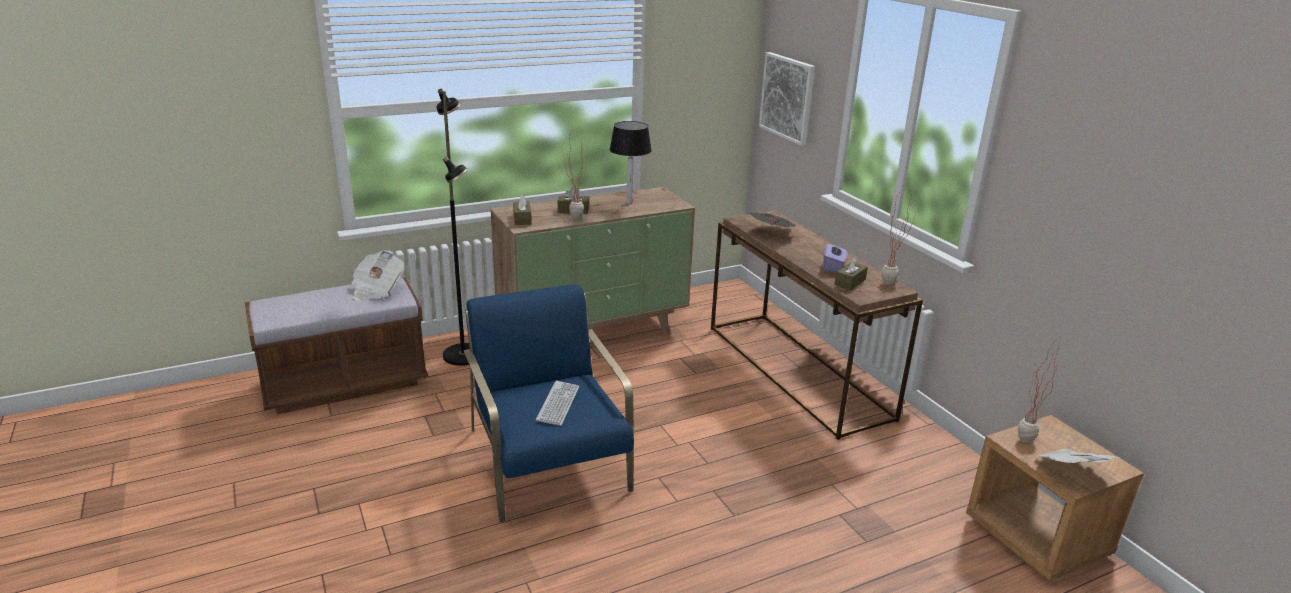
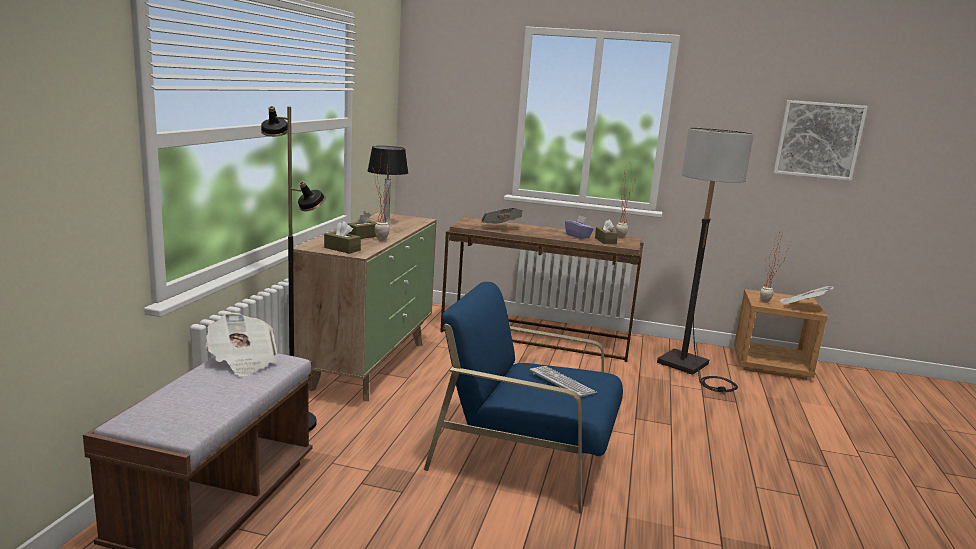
camera: 50 degrees left, 10 degrees down
picture [759,52,815,146] -> picture moved to [774,100,868,181]
none -> floor lamp [657,128,754,394]

